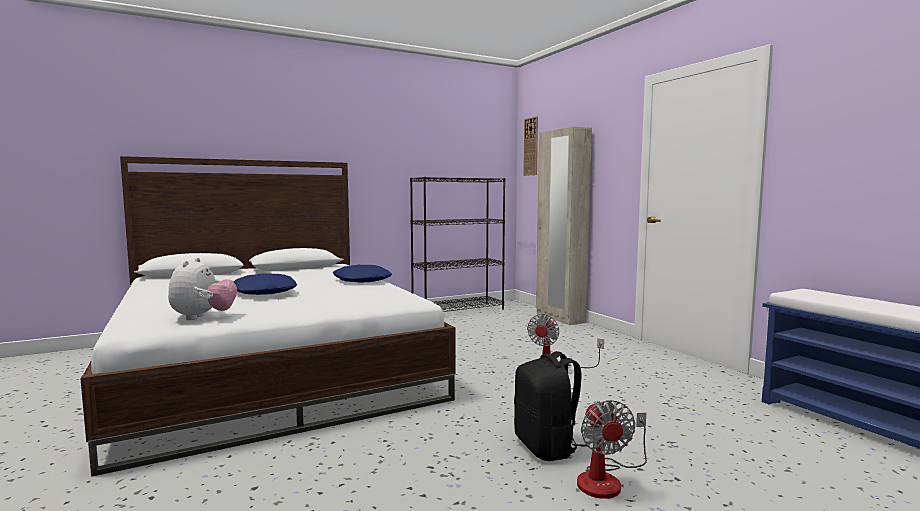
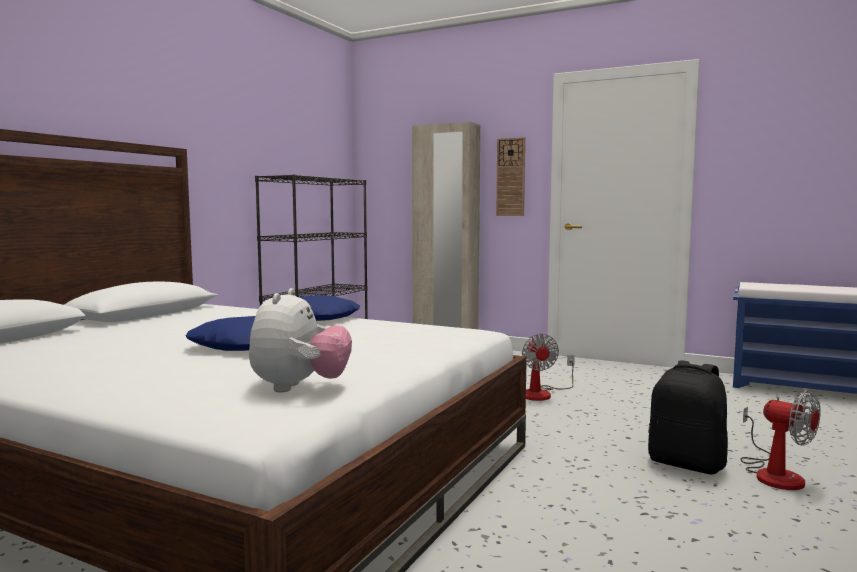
camera: 35 degrees left, 0 degrees up
plush toy [168,258,237,320] -> plush toy turned 45 degrees clockwise [249,288,352,392]
wall clock [523,116,538,176] -> wall clock moved to [496,137,525,216]

